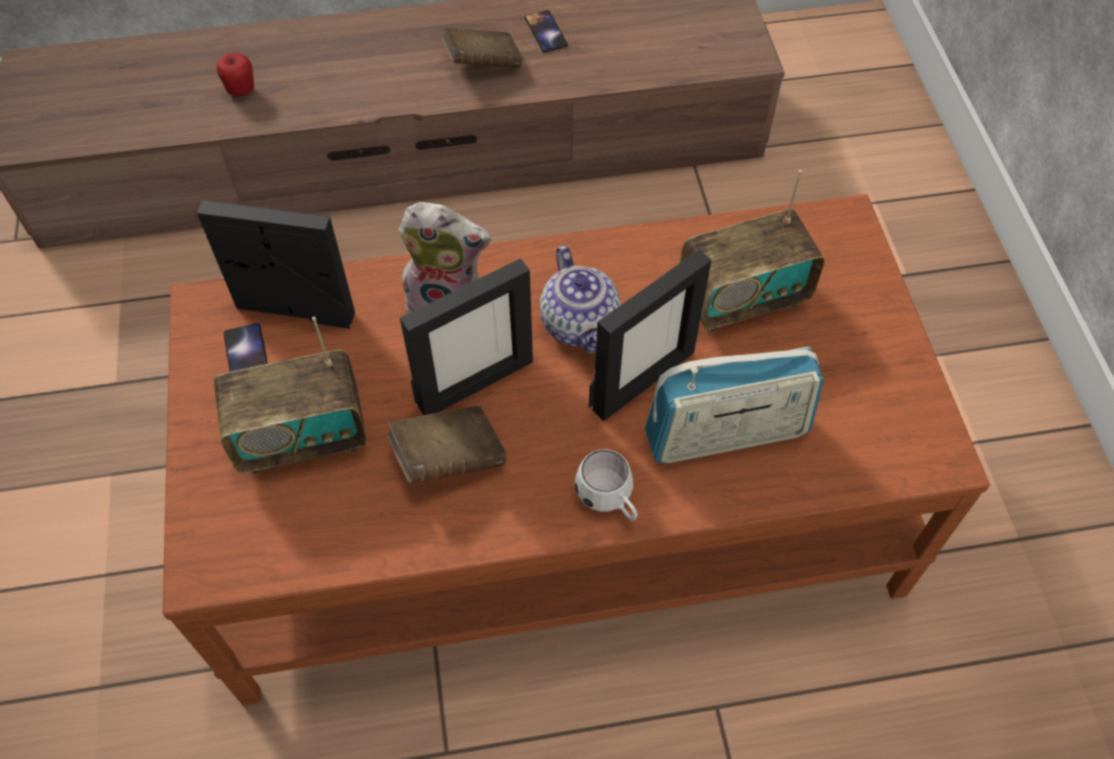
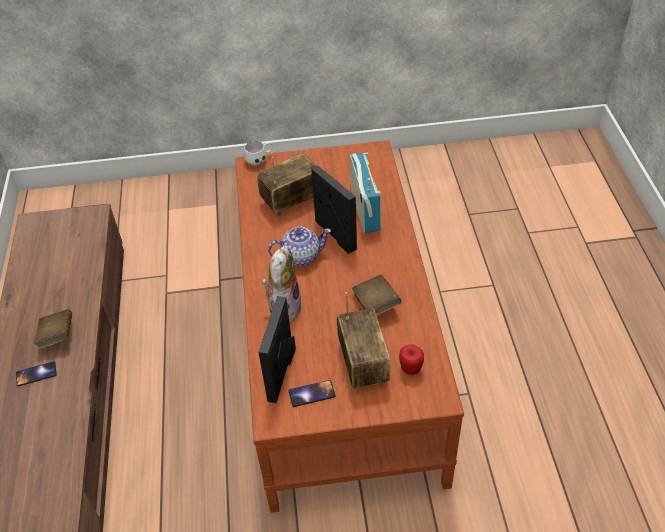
camera: 85 degrees left, 10 degrees down
apple [217,53,254,96] -> apple moved to [399,344,424,375]
picture frame [400,258,533,415] -> none
phone [525,10,568,52] -> phone moved to [16,362,57,386]
white mug [575,450,638,521] -> white mug moved to [244,141,272,166]
radio [680,170,824,333] -> radio turned 105 degrees counterclockwise [257,154,316,216]

